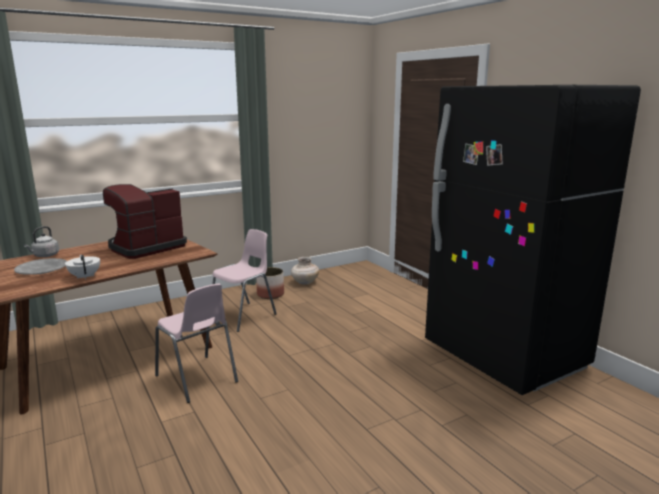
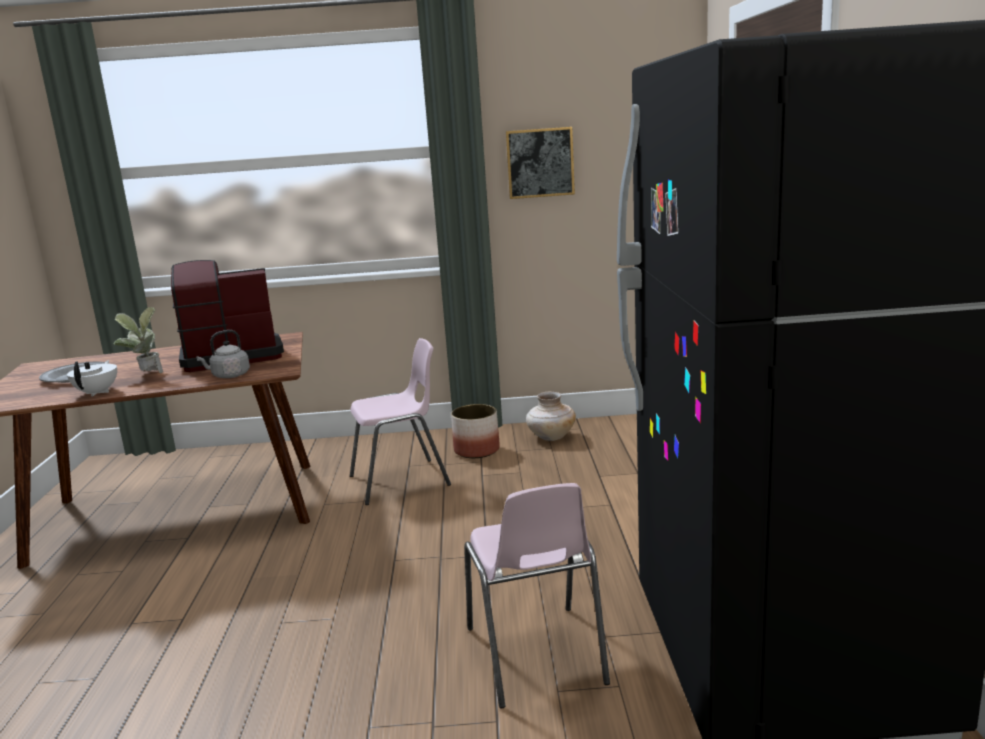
camera: 30 degrees right, 0 degrees up
grey kettle [24,226,59,257] -> grey kettle moved to [196,330,250,378]
pink chair [155,284,238,403] -> pink chair moved to [464,483,610,708]
none -> potted plant [113,307,163,373]
none -> picture [506,127,575,199]

